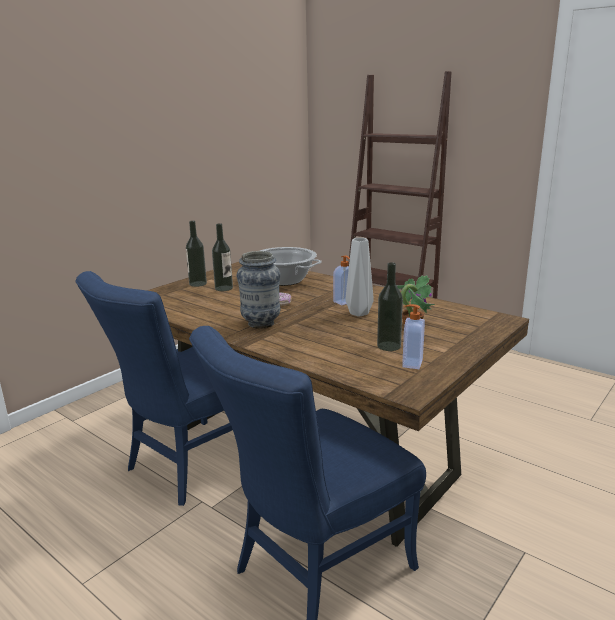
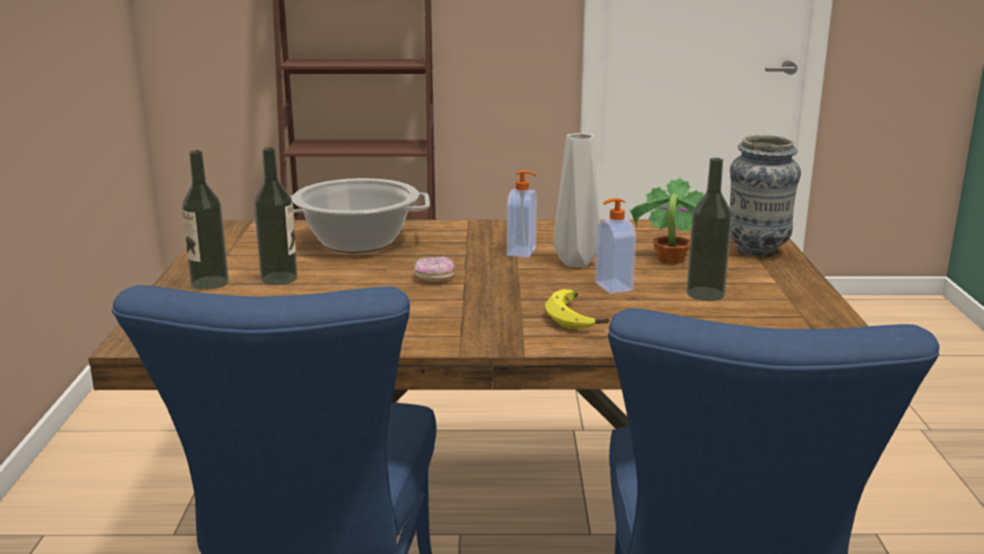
camera: 40 degrees left, 0 degrees up
vase [237,251,280,329] -> vase moved to [730,135,801,258]
soap dispenser [402,304,425,369] -> soap dispenser moved to [595,198,636,294]
none -> banana [545,289,610,329]

